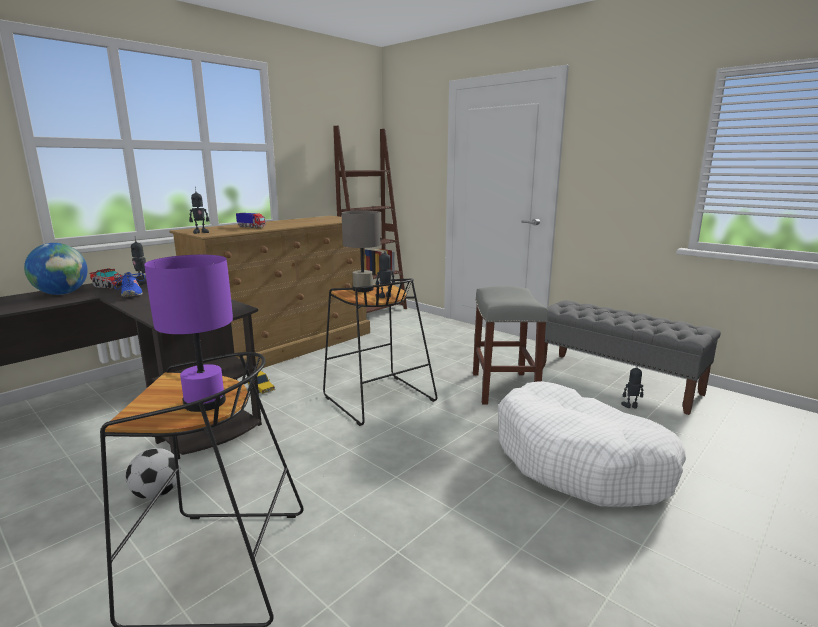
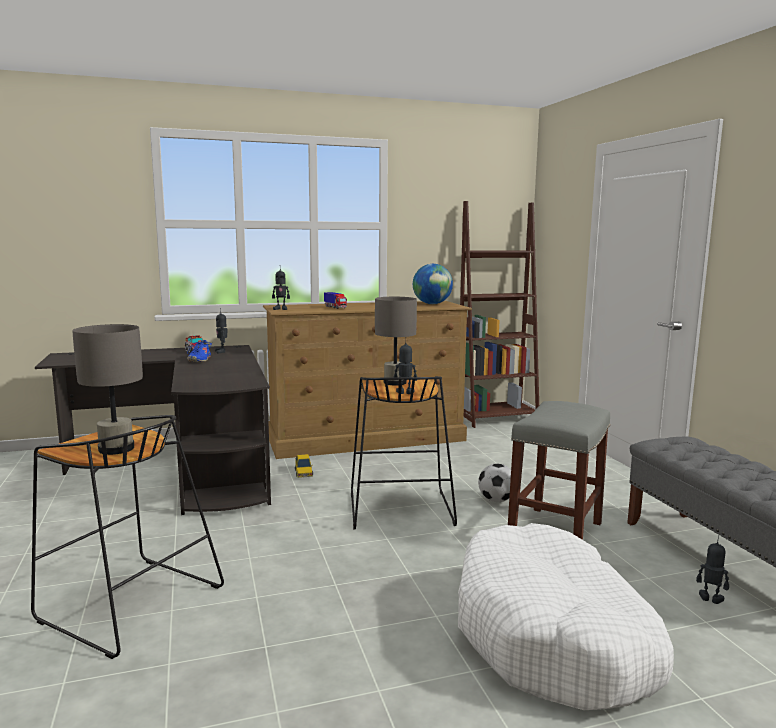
camera: 30 degrees right, 5 degrees down
globe [24,243,88,295] -> globe moved to [413,264,453,304]
football [126,448,181,499] -> football moved to [478,464,511,502]
purple table lamp [144,255,233,412] -> grey table lamp [72,324,143,455]

